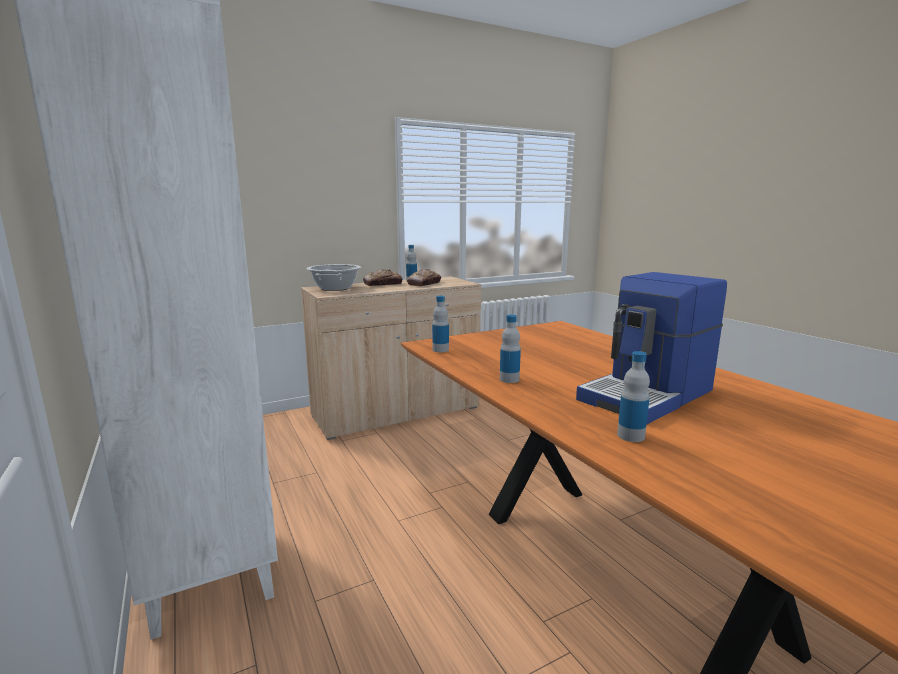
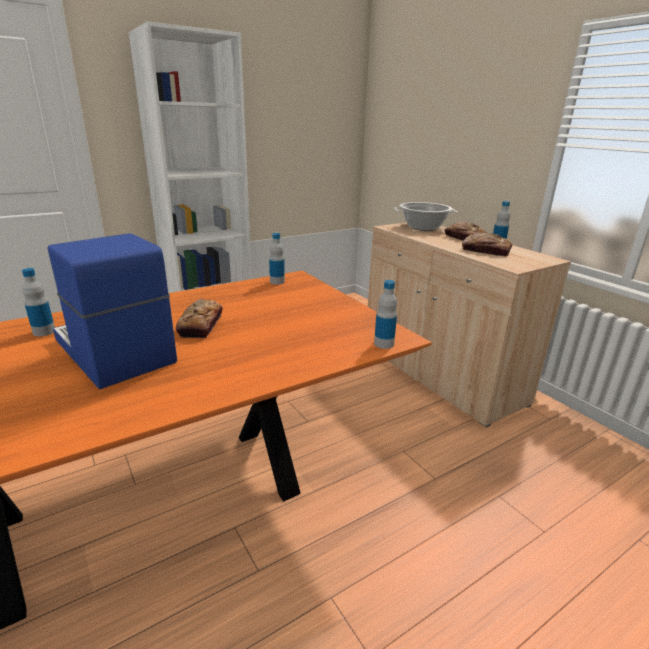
camera: 85 degrees right, 10 degrees up
bottle [500,315,521,383] -> bottle moved to [374,280,397,349]
none -> bread [176,298,223,338]

